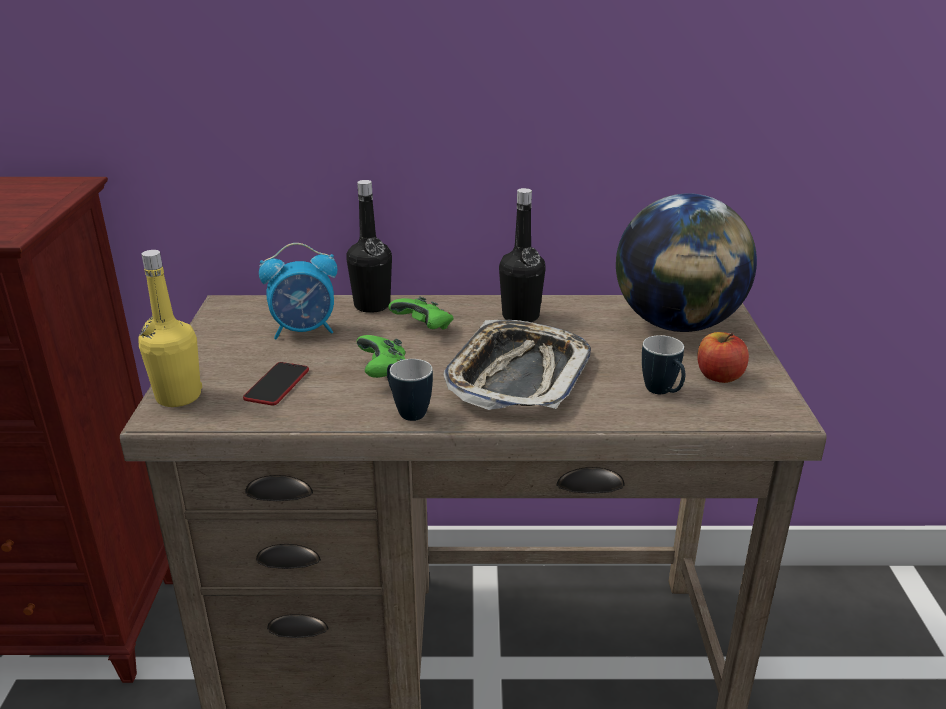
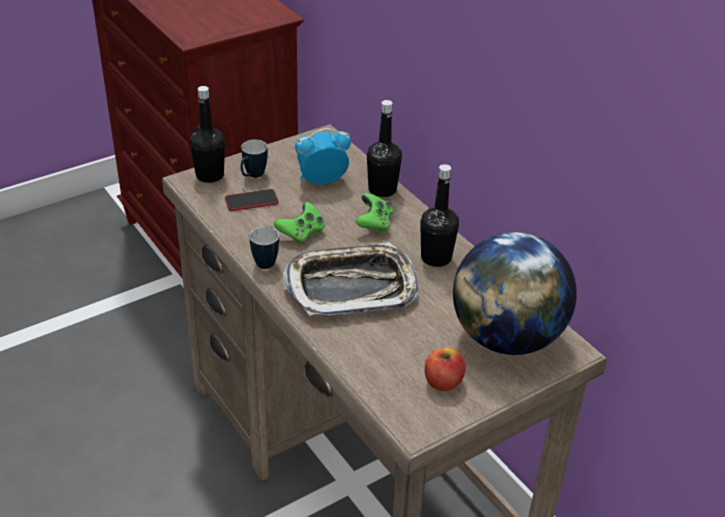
camera: 55 degrees right, 10 degrees up
yellow bottle [138,250,202,407] -> black bottle [190,86,225,183]
alarm clock [259,243,337,339] -> alarm clock turned 120 degrees clockwise [295,128,351,185]
mug [642,335,685,394] -> mug moved to [240,140,268,178]

